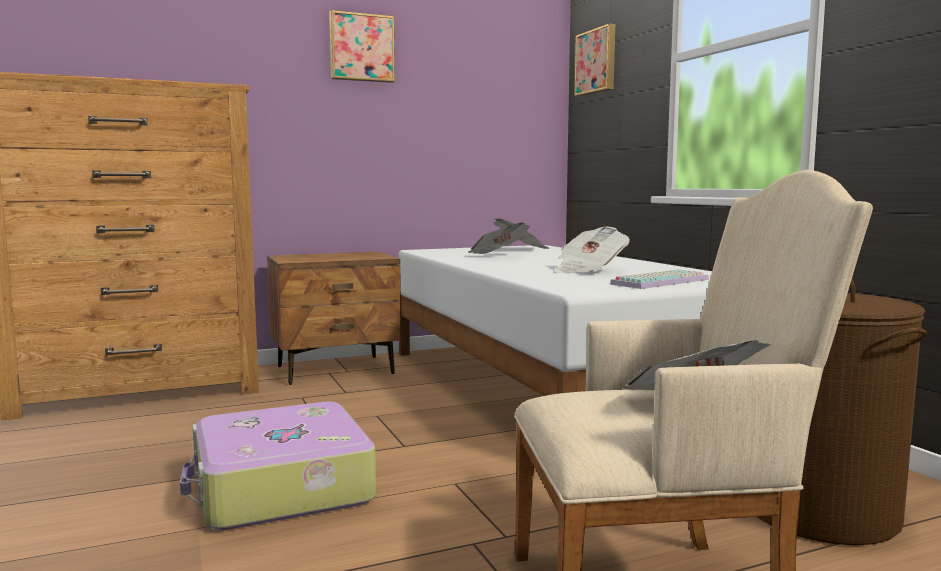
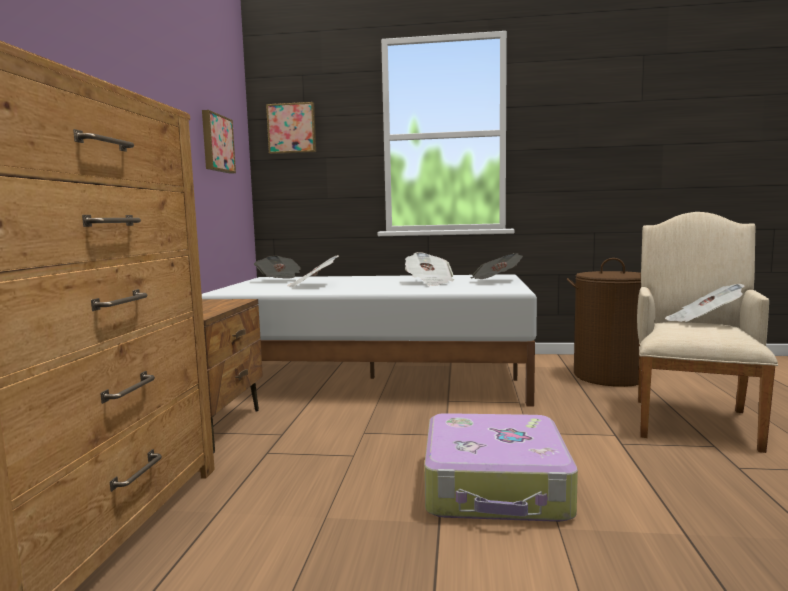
camera: 60 degrees left, 0 degrees up
picture [329,10,395,83] -> picture moved to [202,110,236,174]
keyboard [610,269,709,289] -> newspaper [471,253,523,279]

